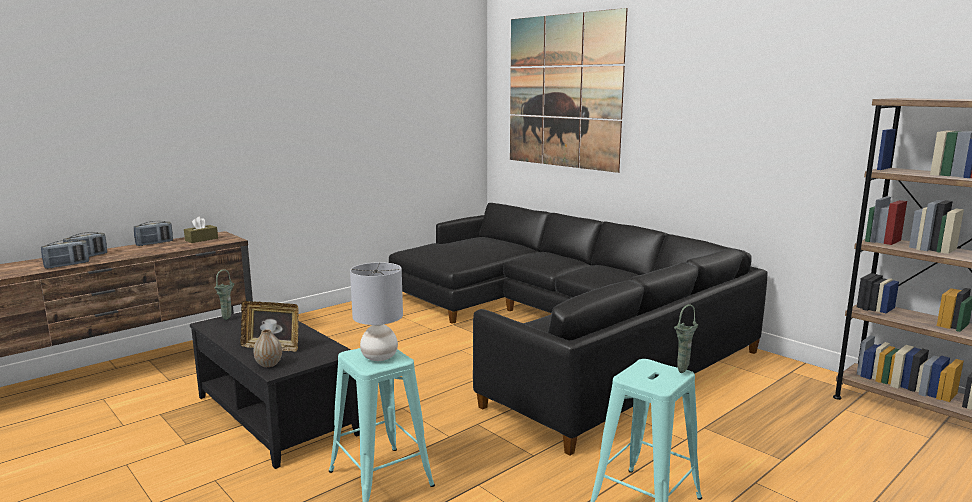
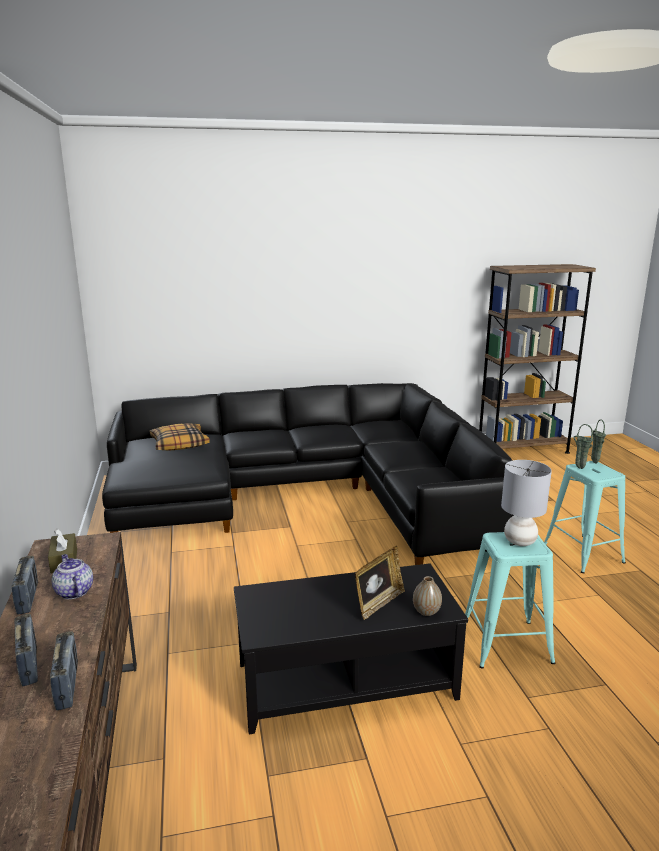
camera: 60 degrees left, 5 degrees up
green vase [215,269,234,320] -> green vase moved to [573,424,593,469]
picture [510,8,628,173] -> none
none -> teapot [52,554,93,599]
none -> pillow [150,423,210,451]

